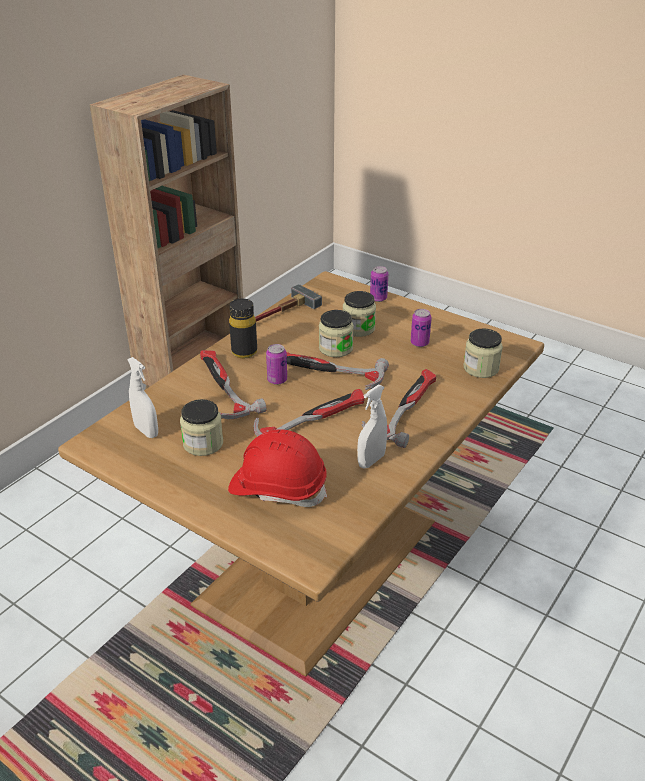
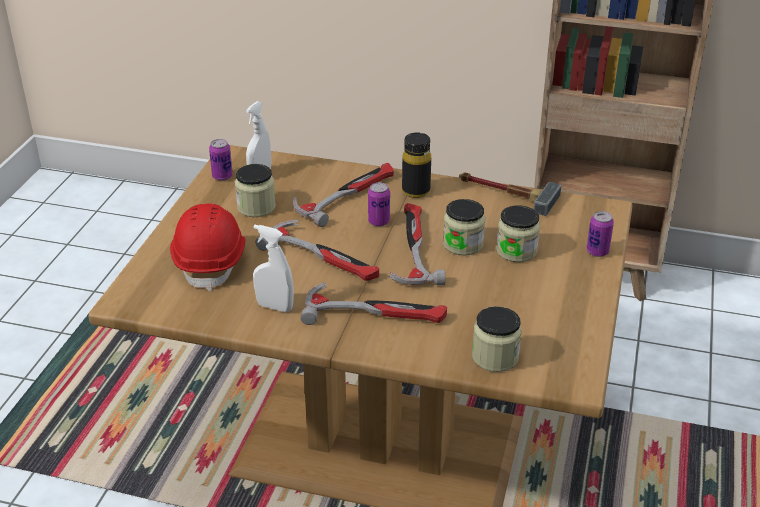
camera: 70 degrees right, 0 degrees up
can [411,309,432,347] -> can moved to [209,139,233,181]

